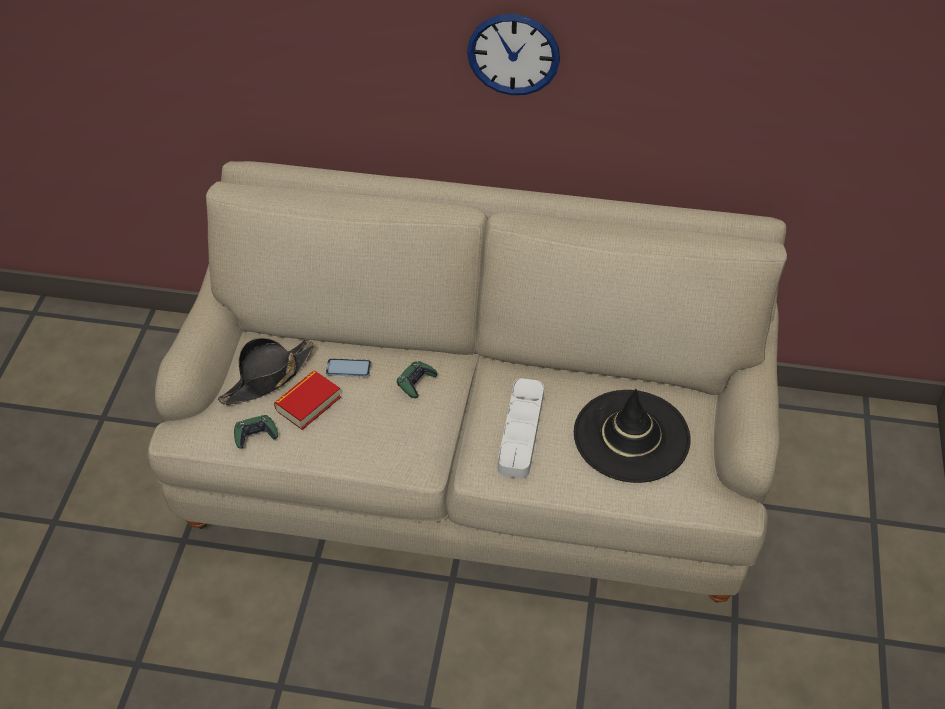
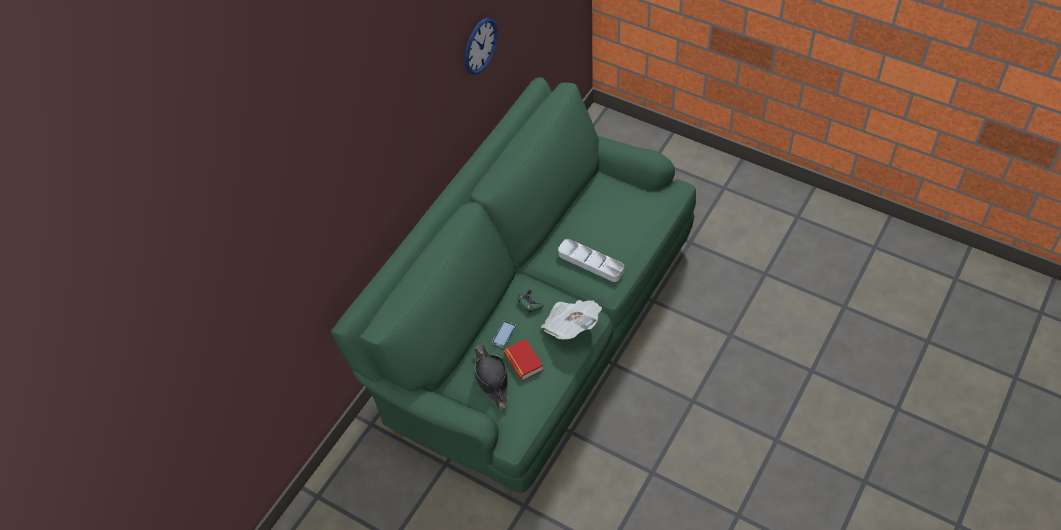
camera: 65 degrees left, 5 degrees up
beige sofa [148,161,787,603] -> green sofa [330,78,696,494]
green game controller [234,415,278,449] -> none
wall clock [467,14,560,95] -> wall clock moved to [465,18,498,75]
black hat [574,389,691,483] -> none
none -> newspaper [541,300,602,340]

